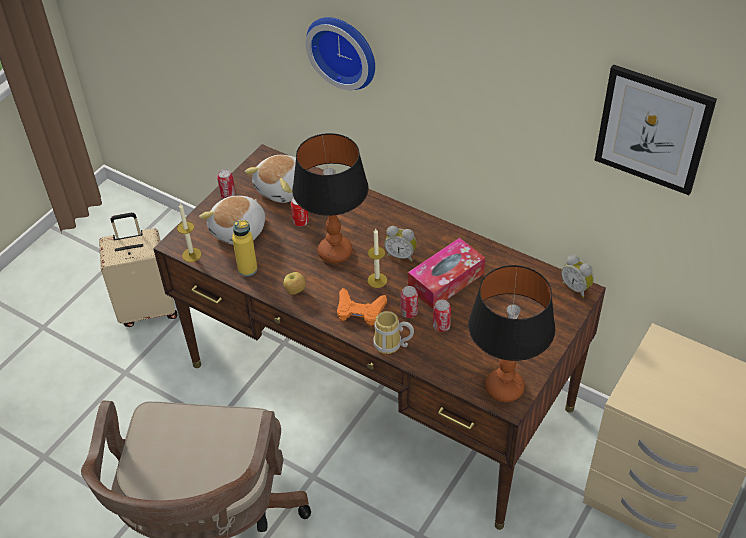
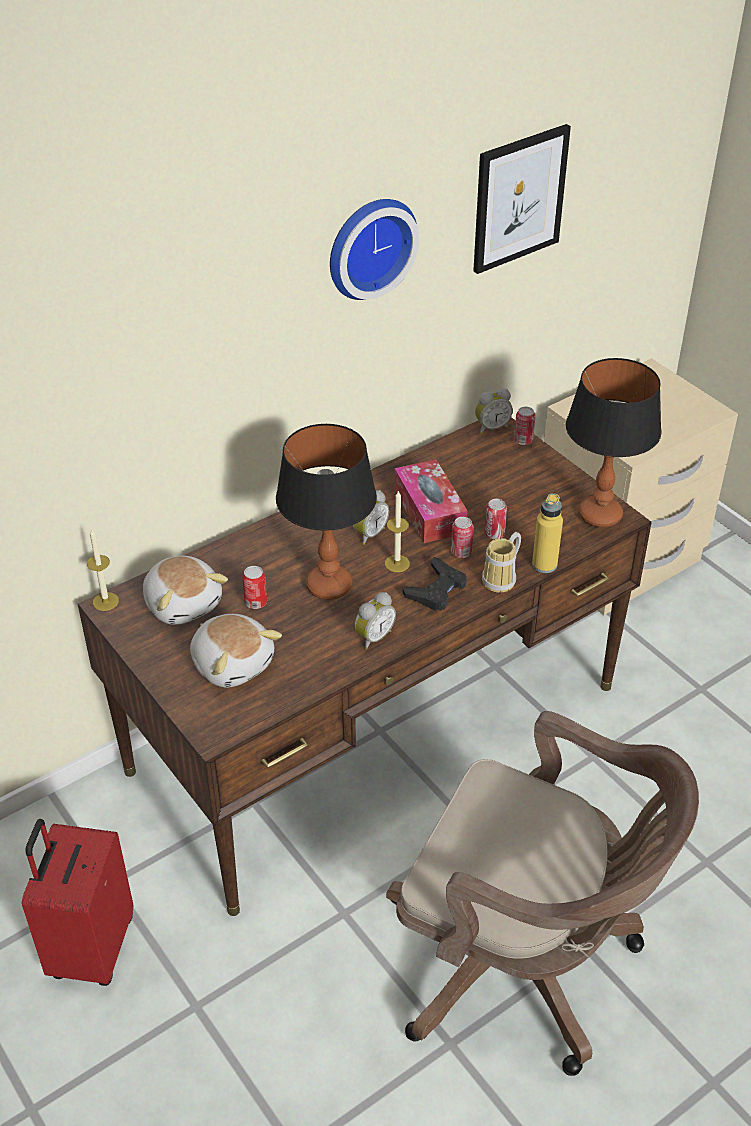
camera: 70 degrees left, 5 degrees down
beige suitcase [99,213,178,327] -> red suitcase [22,819,133,986]
candle [177,203,202,262] -> candle moved to [87,529,119,611]
can [217,169,236,198] -> can moved to [514,407,536,445]
yellow bottle [232,220,258,276] -> yellow bottle moved to [532,493,563,573]
apple [284,272,306,295] -> alarm clock [355,592,396,650]
wall clock [306,17,375,90] -> wall clock moved to [330,199,419,300]
orange game controller [337,288,387,326] -> black game controller [403,557,467,611]

